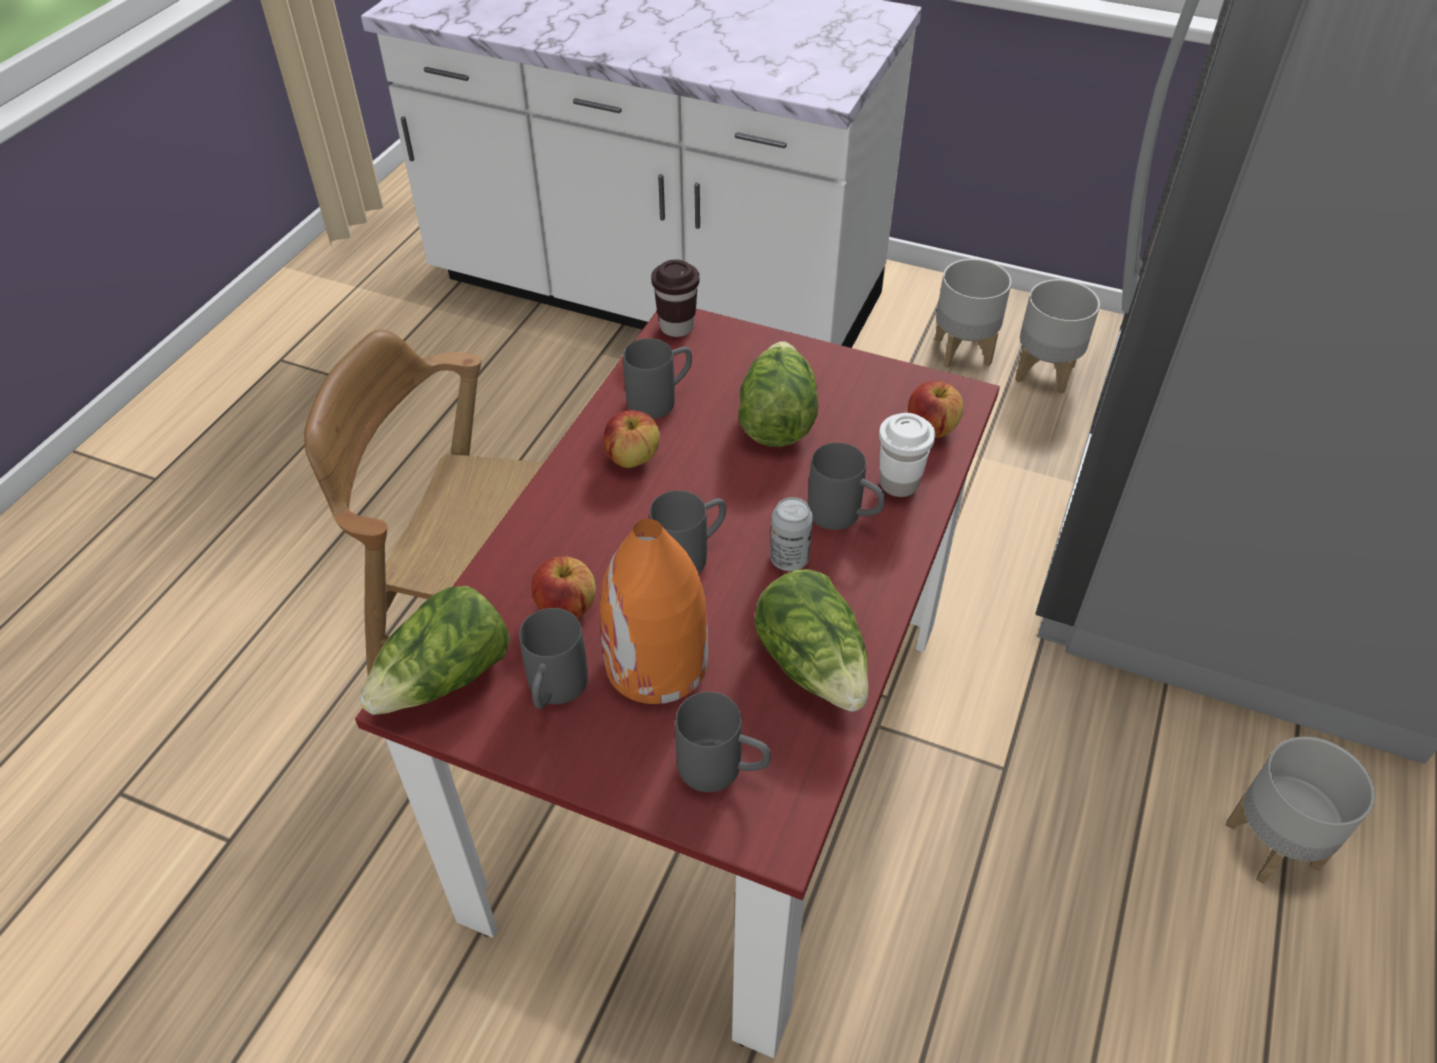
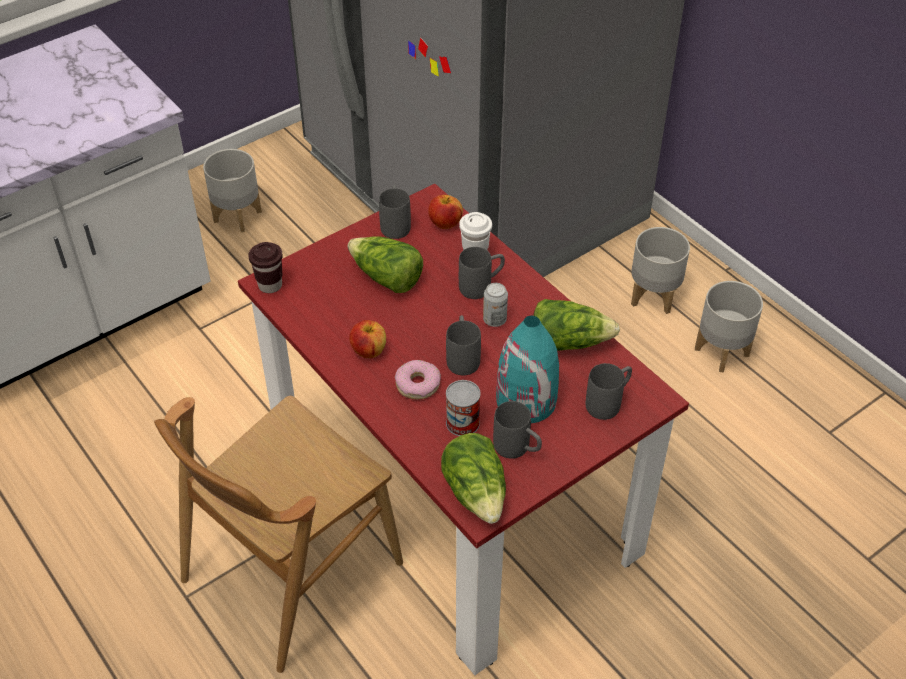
camera: 60 degrees left, 0 degrees up
apple [531,556,596,619] -> can [446,380,481,436]
orange vase [600,519,708,704] -> turquoise vase [496,316,559,423]
grey mug [623,338,692,419] -> grey mug moved to [379,185,411,239]
grey planter [1015,279,1100,394] -> grey planter moved to [695,281,763,372]
none -> donut [395,360,441,399]

